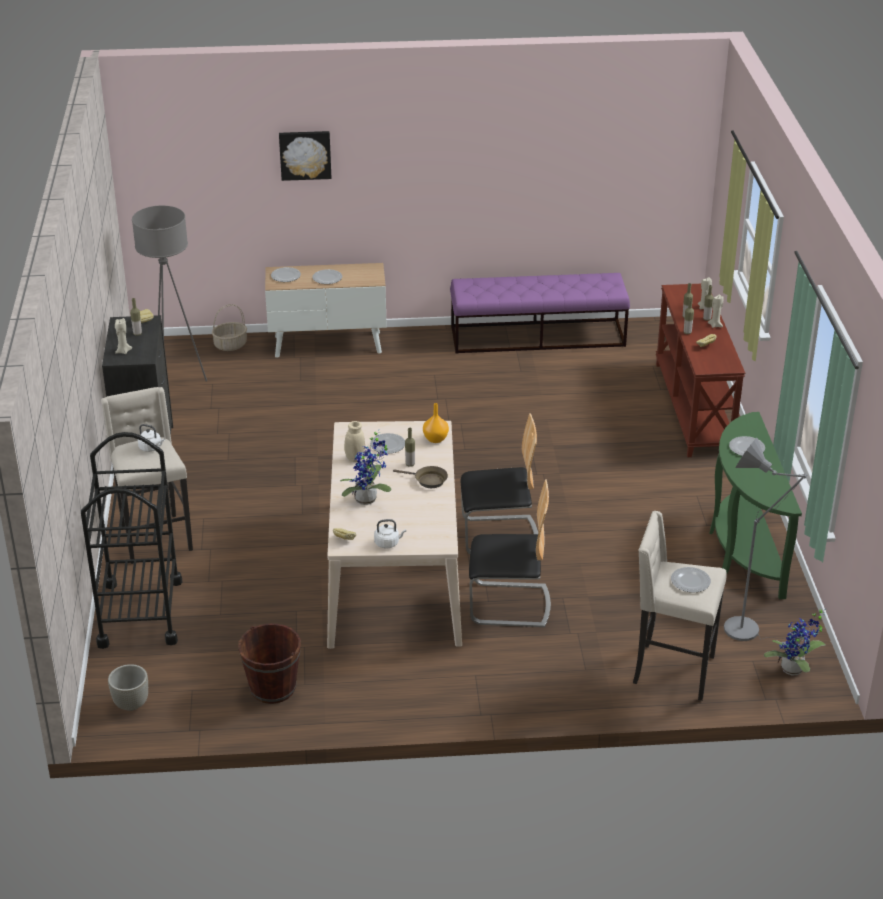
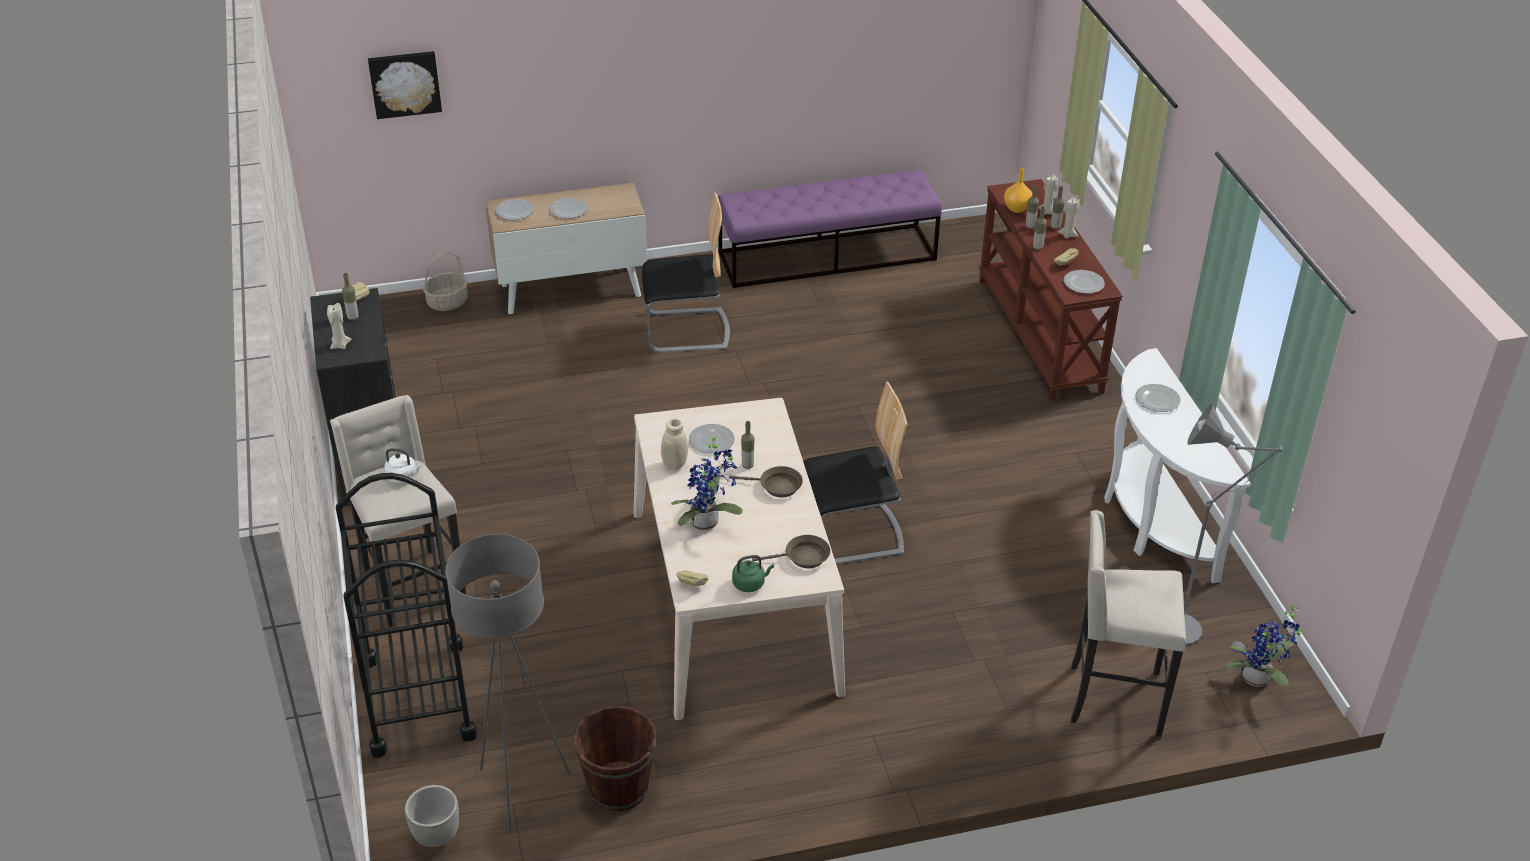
camera: 10 degrees left, 5 degrees up
grey floor lamp [132,206,207,382] -> grey floor lamp moved to [445,534,570,833]
picture [279,131,331,181] -> picture moved to [368,51,442,119]
white kettle [374,519,406,548] -> green kettle [732,555,774,592]
orange vase [423,403,449,443] -> orange vase moved to [1004,168,1032,213]
chair [469,479,551,627] -> chair moved to [642,193,730,353]
plate [671,567,711,593] -> plate moved to [1064,270,1105,294]
green console table [709,412,802,599] -> white console table [1104,348,1251,583]
none -> brown frying pan [752,535,830,568]

